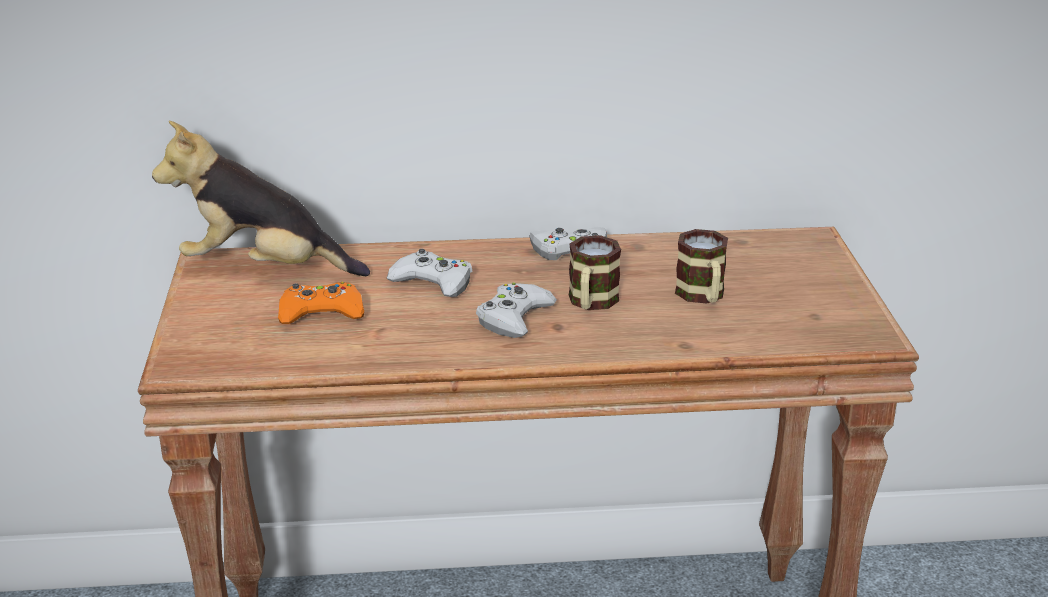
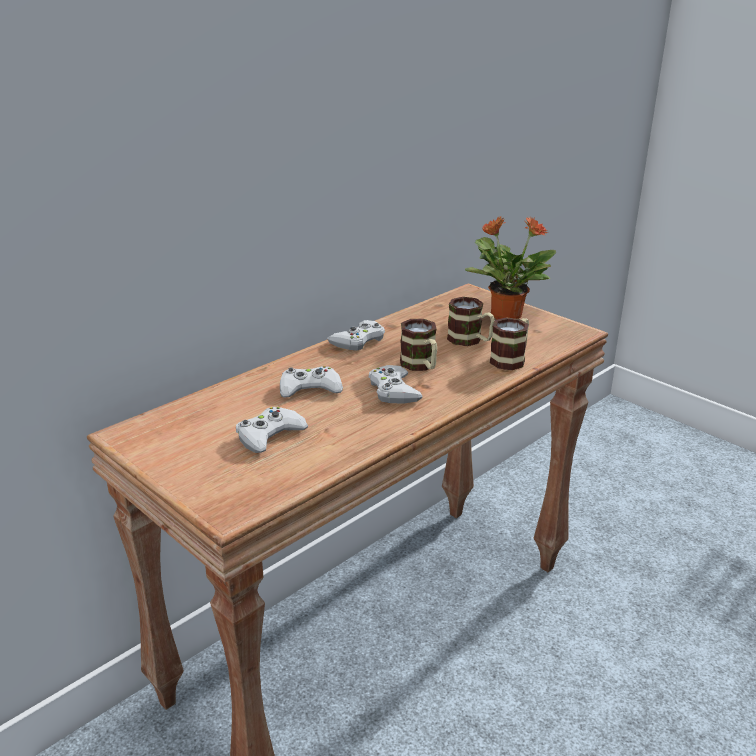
camera: 40 degrees left, 0 degrees up
plush toy [152,121,370,276] -> none
orange game controller [278,282,364,324] -> white game controller [236,407,308,453]
none -> potted plant [465,216,556,319]
none -> mug [489,317,529,370]

